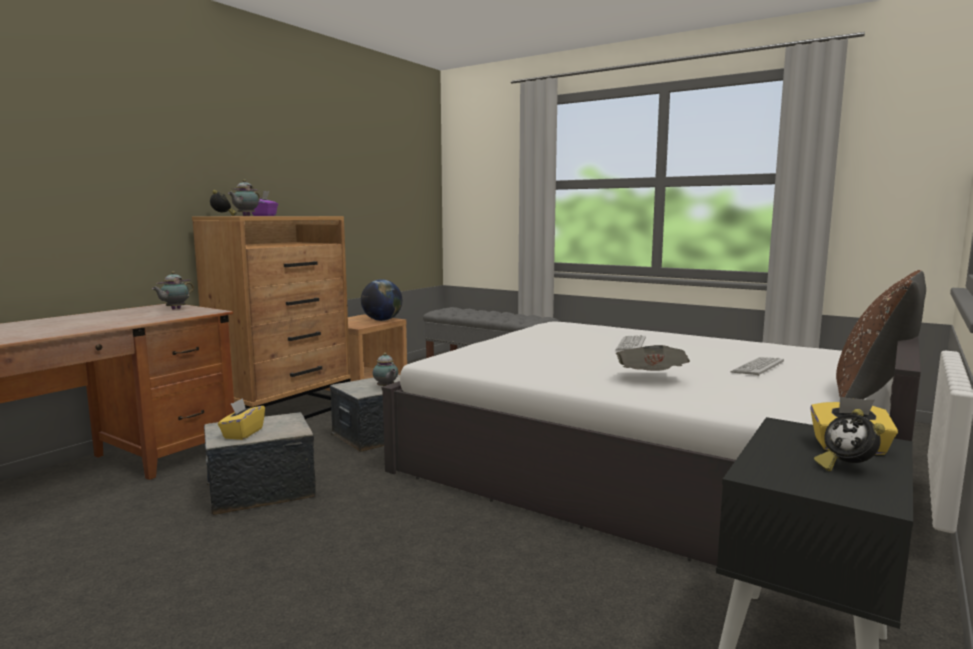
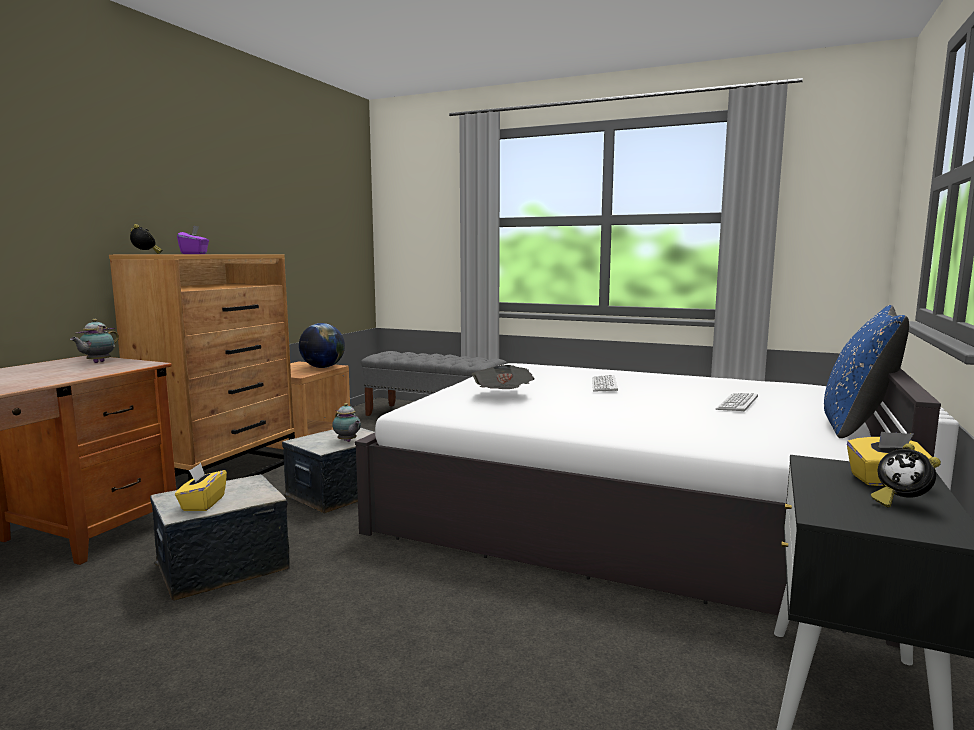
camera: 10 degrees left, 0 degrees up
teapot [228,180,260,216] -> none
newspaper [616,345,690,371] -> newspaper moved to [472,365,535,389]
brown pillow [836,270,926,399] -> blue pillow [824,305,909,438]

